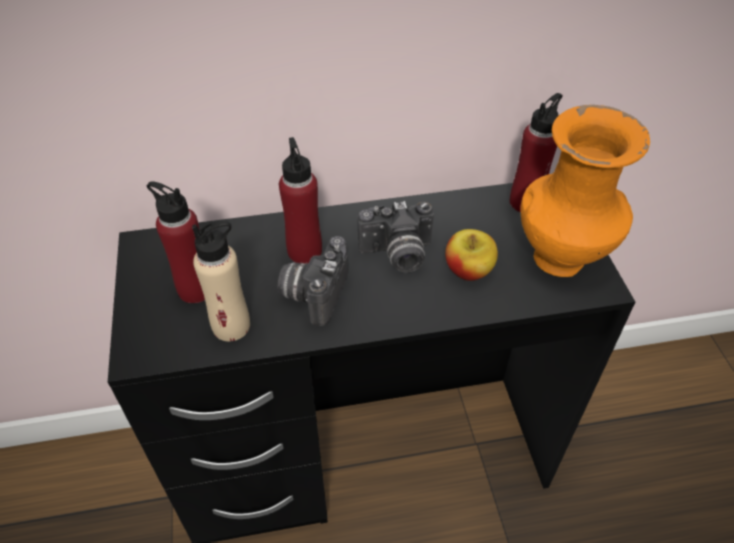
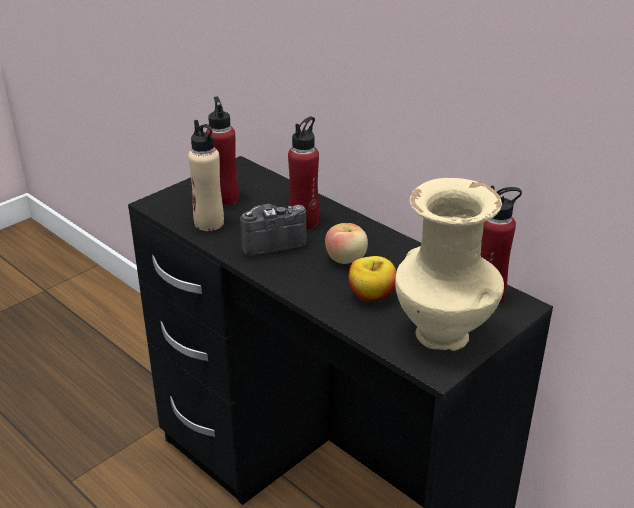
camera: 55 degrees right, 15 degrees down
camera [357,201,434,273] -> apple [325,223,368,264]
orange vase [520,105,650,277] -> beige vase [395,178,504,351]

